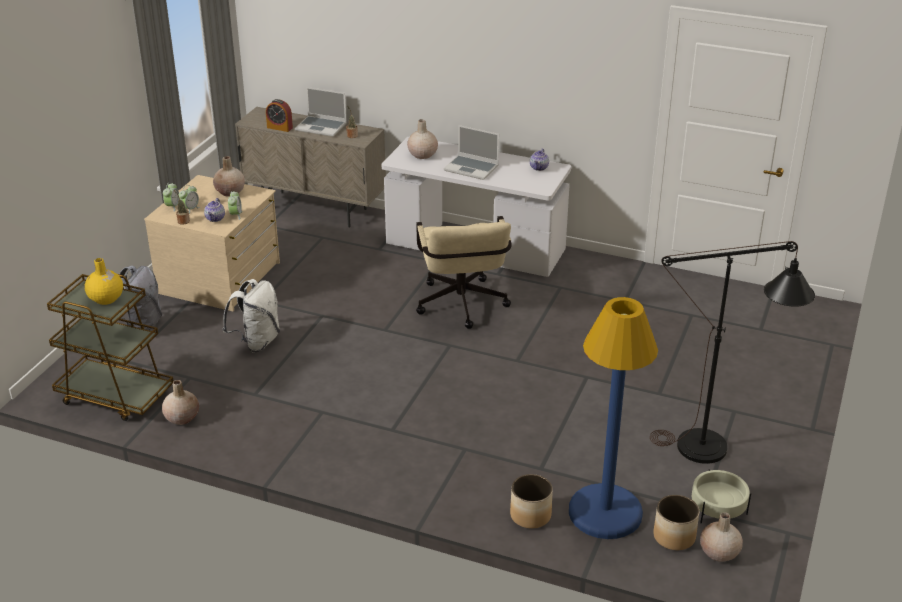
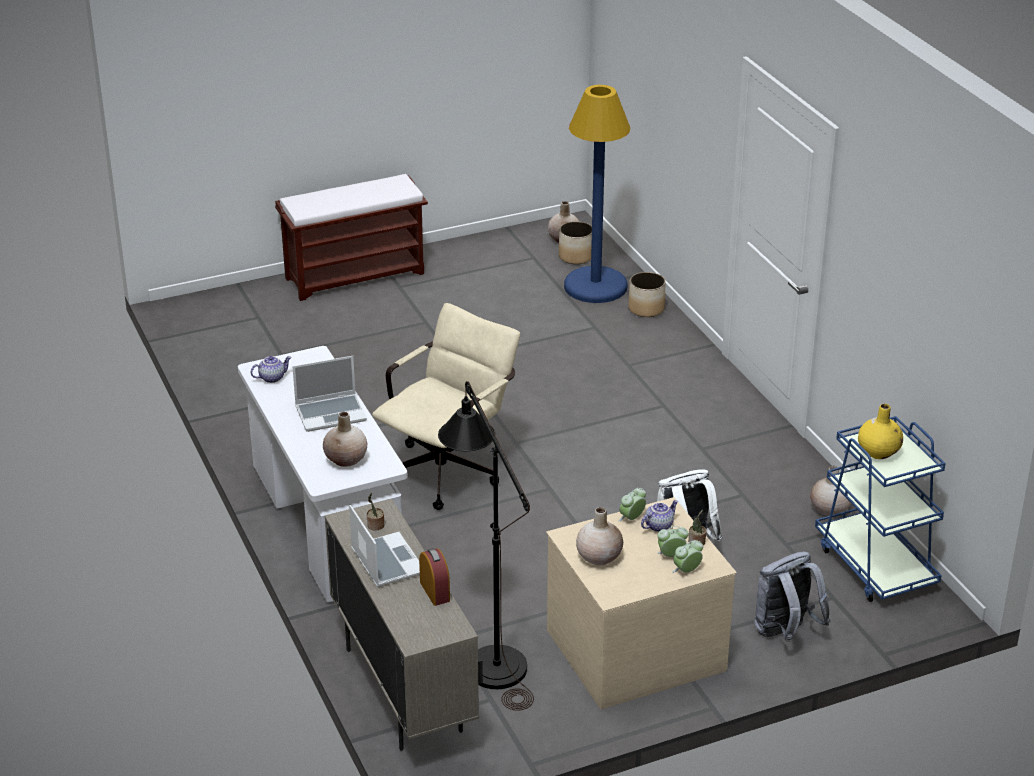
camera: 135 degrees left, 0 degrees up
brown cart [47,274,174,421] -> blue cart [815,416,946,602]
laptop [444,125,499,180] -> laptop turned 90 degrees clockwise [292,356,367,432]
black floor lamp [650,241,815,464] -> black floor lamp moved to [438,381,534,711]
beige planter [692,469,751,523] -> none
none -> brown bench [275,174,428,301]

